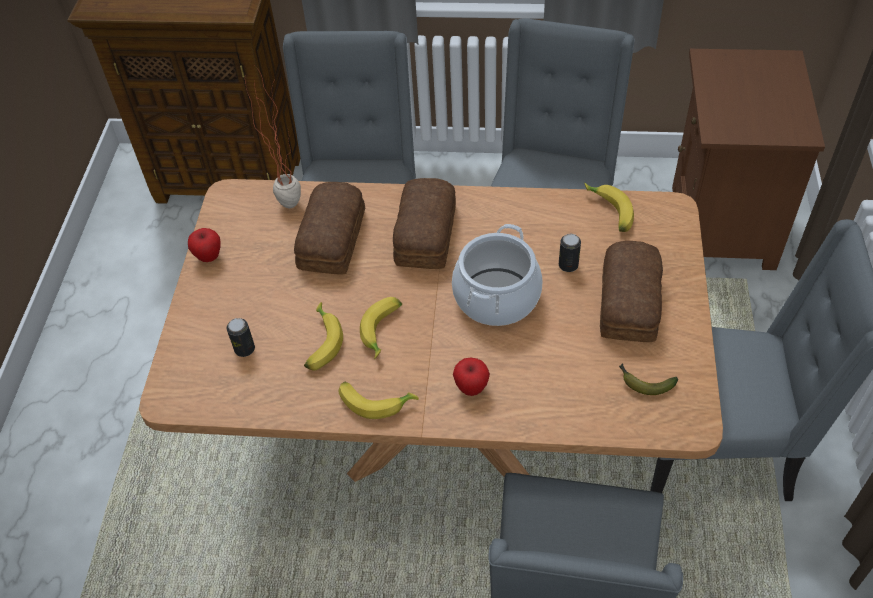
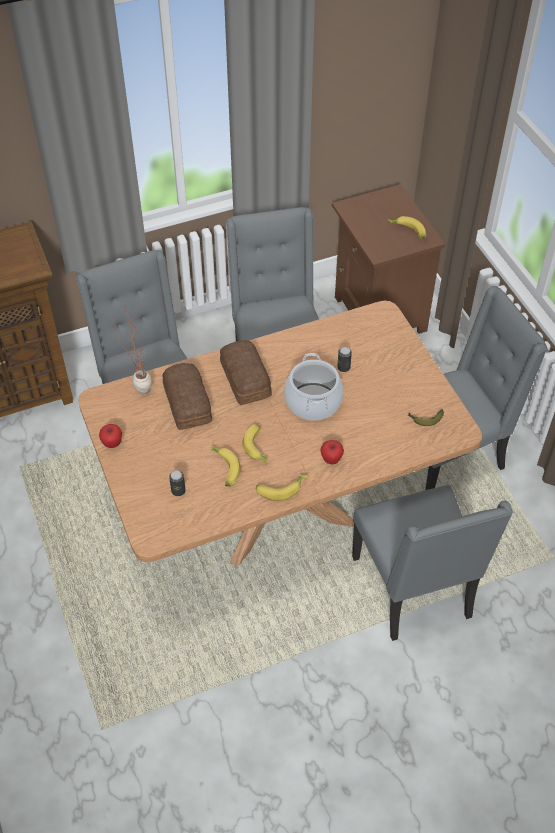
camera: 30 degrees left, 0 degrees up
banana [584,182,634,232] -> banana moved to [388,216,426,239]
bread [600,241,663,342] -> none

